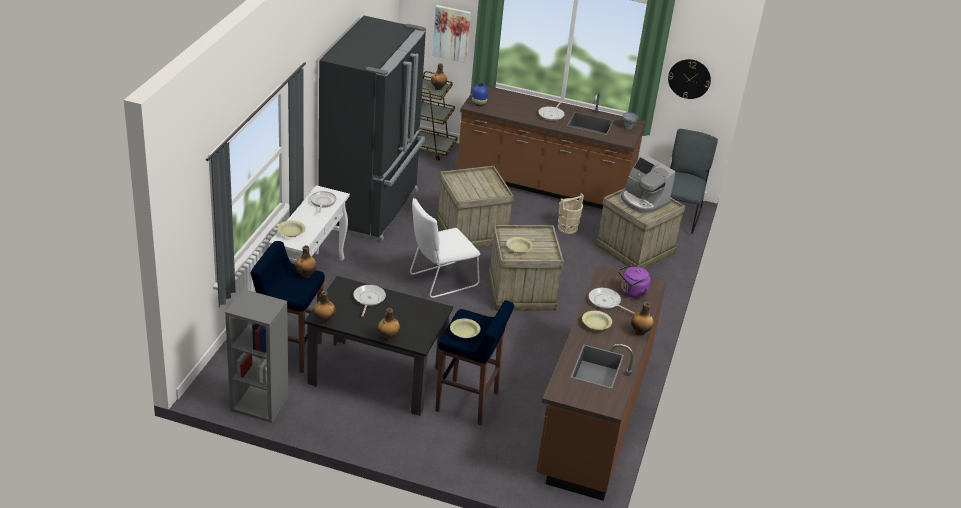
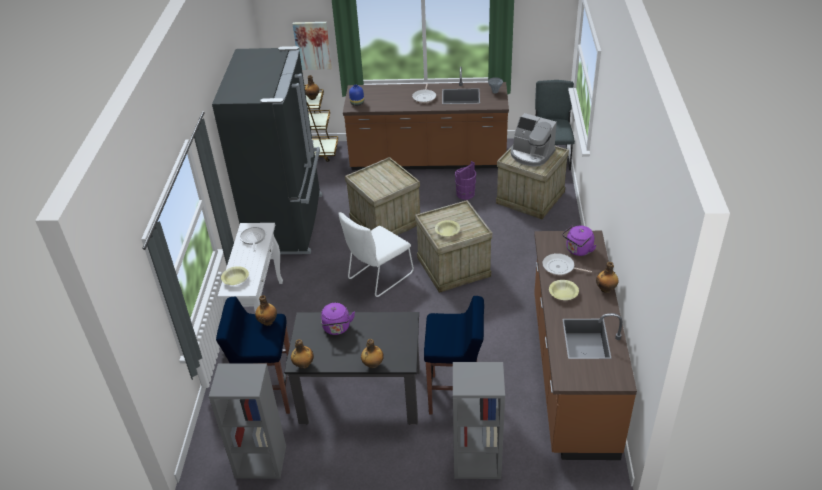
camera: 10 degrees left, 5 degrees up
frying pan [353,285,386,317] -> purple kettle [321,303,355,335]
yellow bowl [450,319,481,338] -> none
beige bucket [558,193,584,234] -> purple bucket [455,161,476,200]
wall clock [668,59,711,99] -> none
none -> grey bookcase [453,362,505,479]

